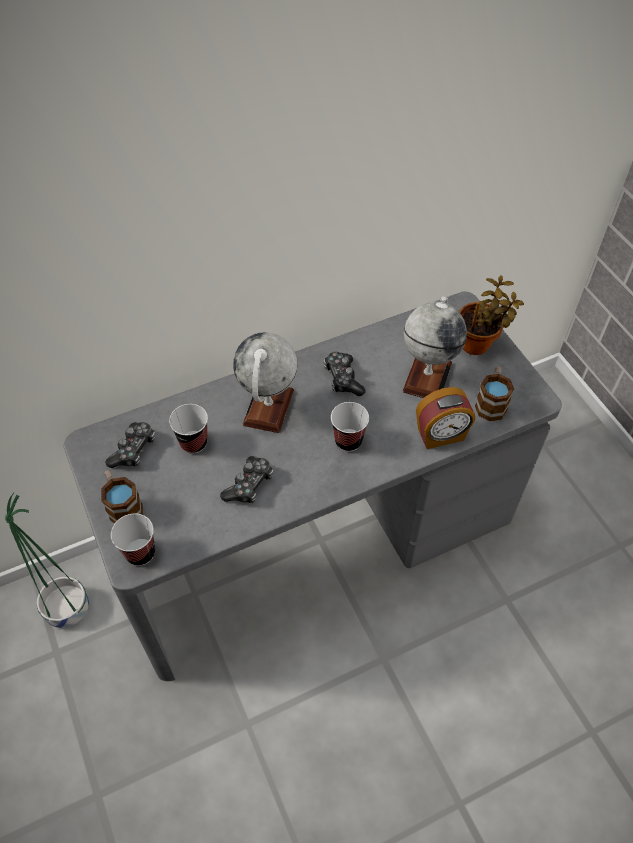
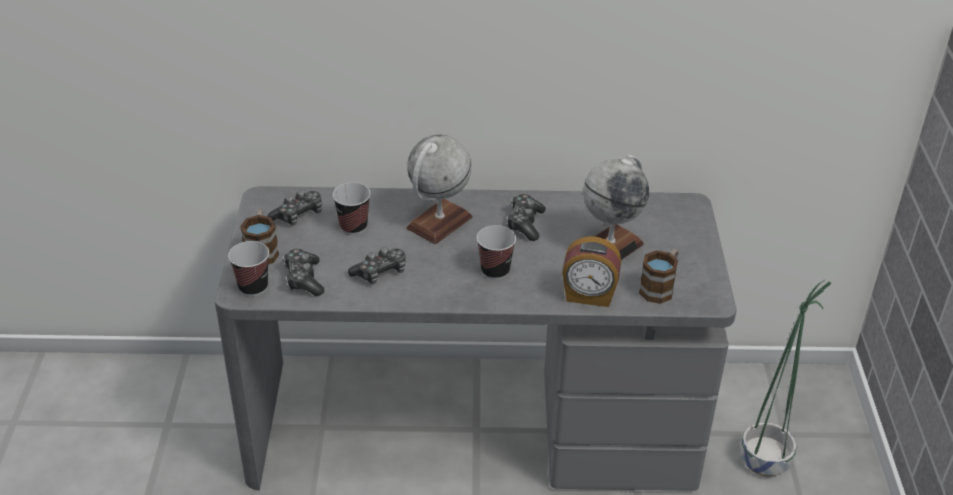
camera: 25 degrees right, 15 degrees down
green planter [5,493,89,628] -> green planter moved to [740,280,832,476]
potted plant [459,275,524,355] -> none
none -> game controller [283,249,324,296]

